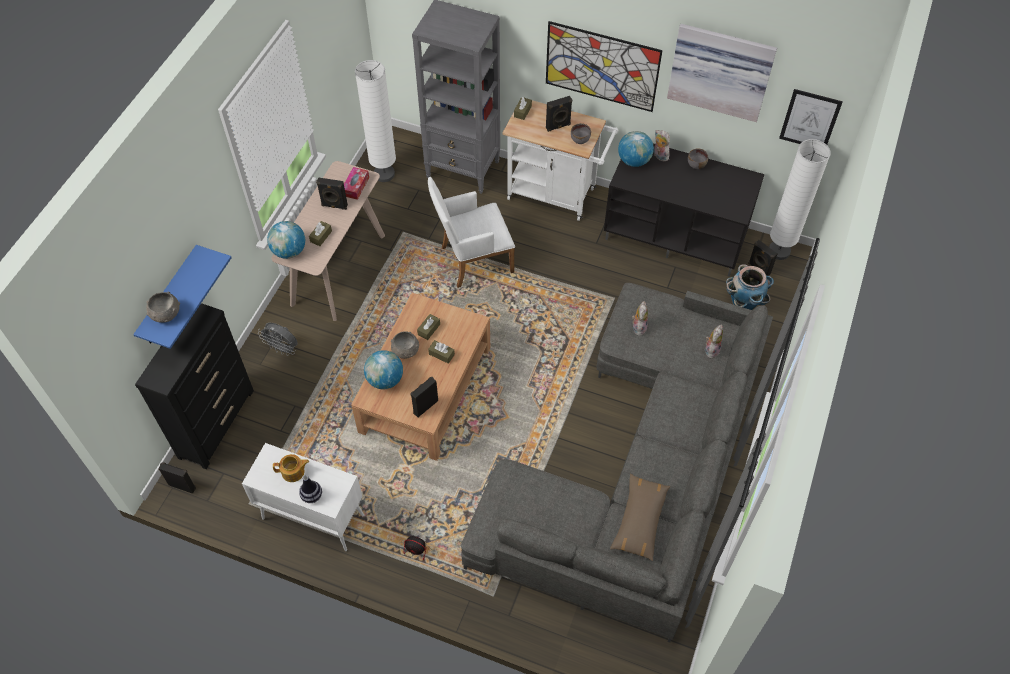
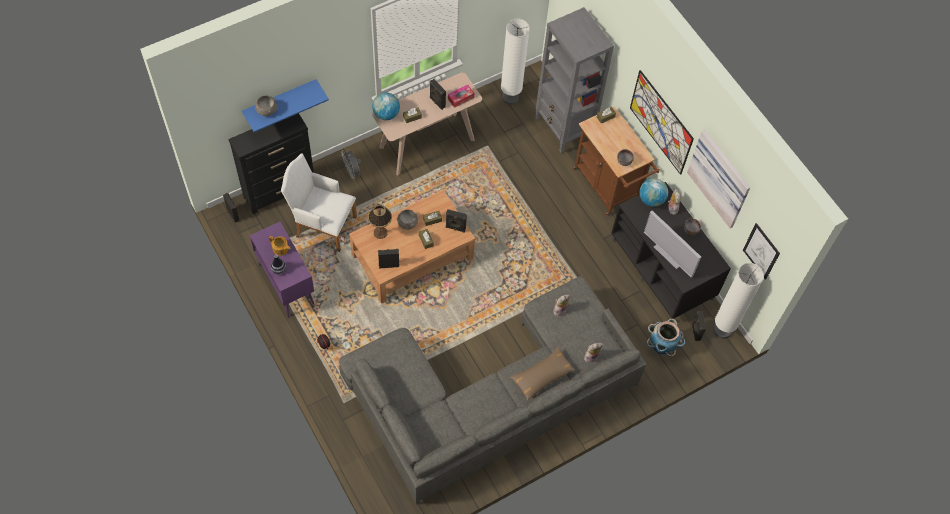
camera: 35 degrees right, 5 degrees up
white cabinet [242,443,364,551] -> purple cabinet [249,222,314,317]
globe [364,350,403,389] -> table lamp [368,205,392,239]
white armchair [428,177,515,288] -> white armchair moved to [281,153,357,252]
white cart [502,100,618,221] -> brown cart [573,107,660,215]
black speaker [546,96,572,132] -> black speaker moved to [446,209,467,232]
brown pillow [610,474,670,561] -> brown pillow moved to [510,347,575,401]
none -> television [644,211,701,278]

